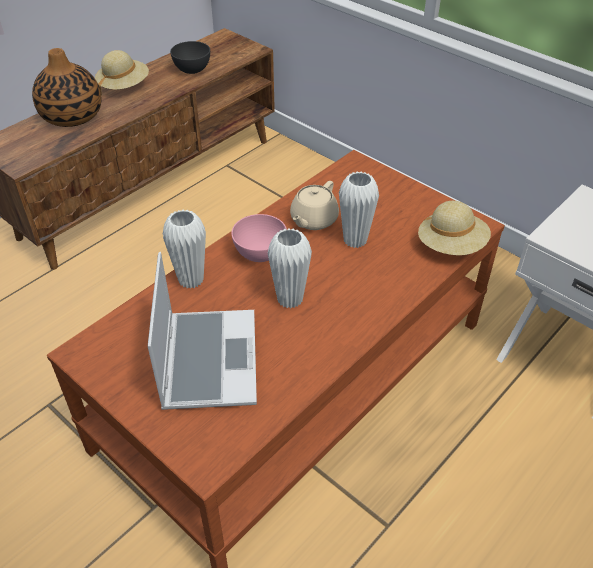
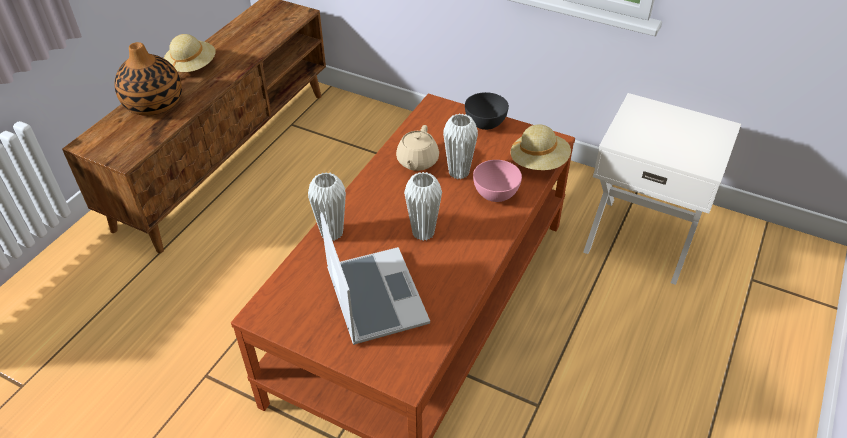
camera: 15 degrees left, 0 degrees up
grey bowl [170,41,210,74] -> grey bowl moved to [465,92,509,130]
pink bowl [231,214,287,262] -> pink bowl moved to [473,160,522,202]

